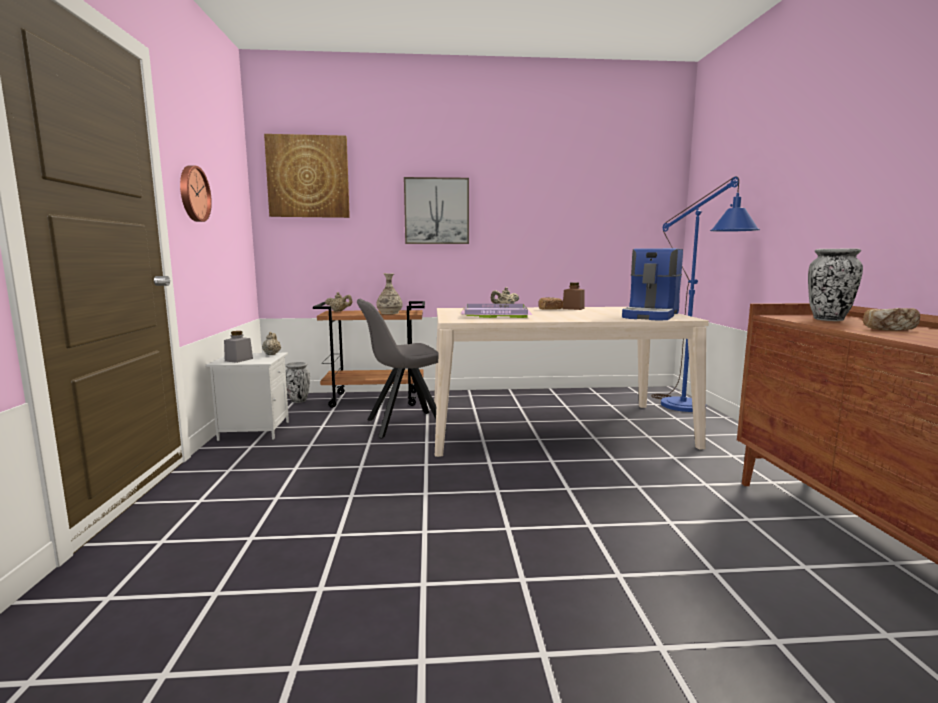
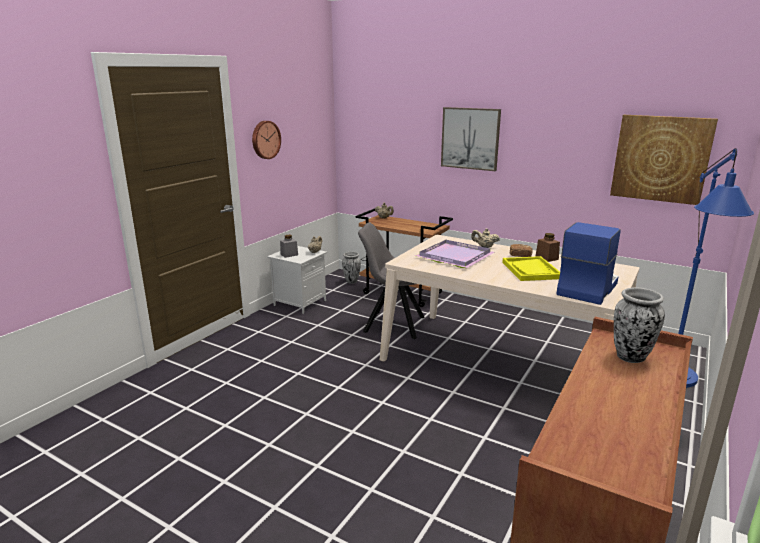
camera: 35 degrees right, 10 degrees up
picture [264,134,350,218] -> picture moved to [610,115,718,205]
vase [376,273,403,314] -> none
coffee machine [622,248,683,320] -> coffee machine turned 150 degrees clockwise [557,222,620,305]
bread [863,308,920,331] -> none
none -> yellow tray [502,256,560,281]

